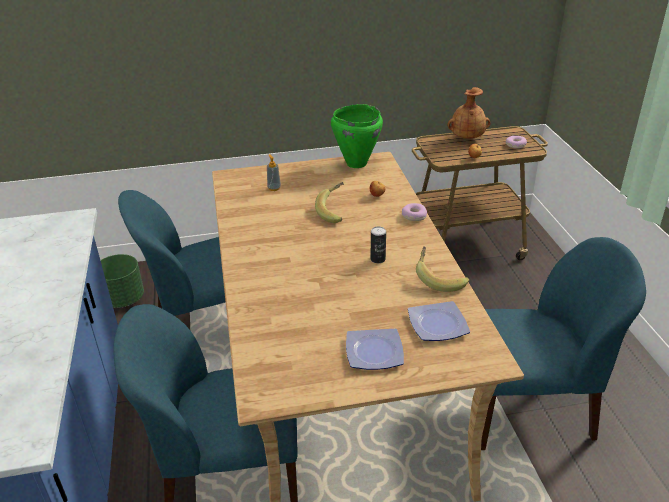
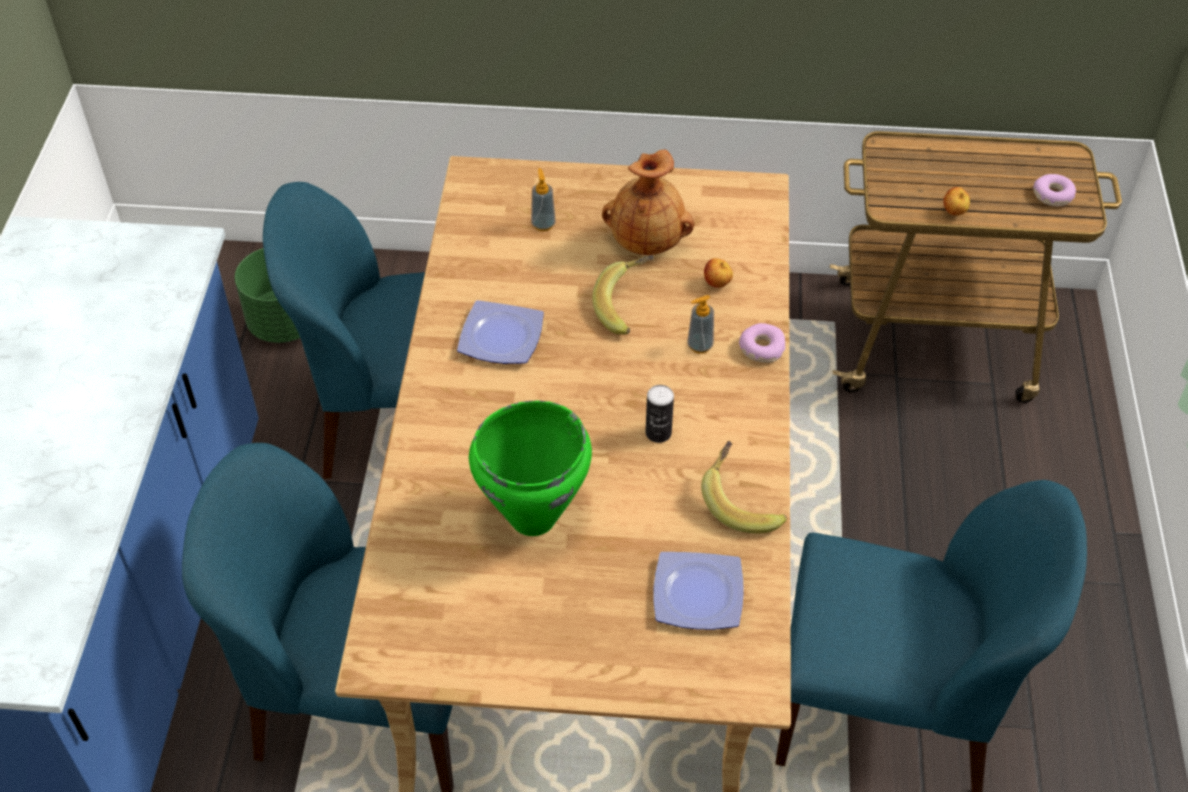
camera: 15 degrees right, 15 degrees up
green cooking pot [331,104,383,168] -> green cooking pot moved to [469,400,592,536]
plate [346,329,404,370] -> plate moved to [457,300,544,364]
brown vase [447,87,490,139] -> brown vase moved to [602,150,694,255]
none -> soap dispenser [687,295,714,354]

